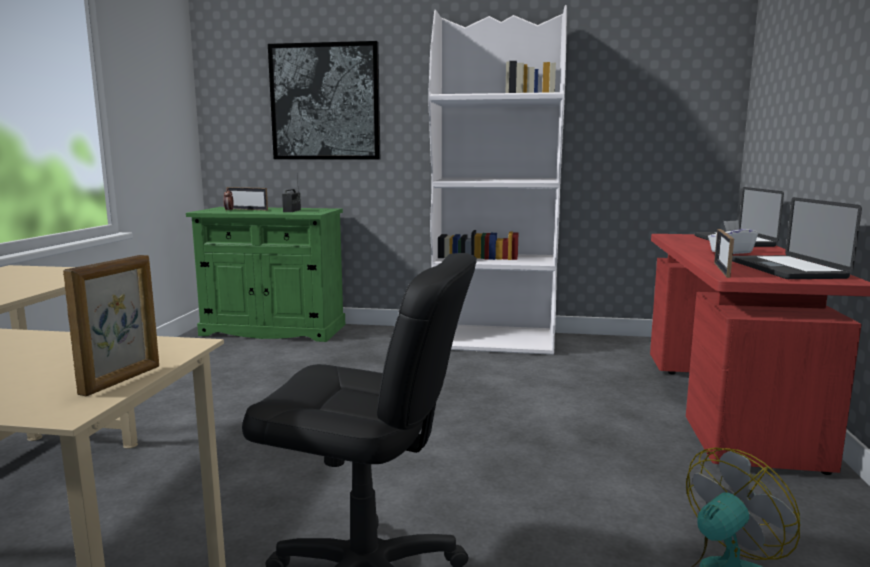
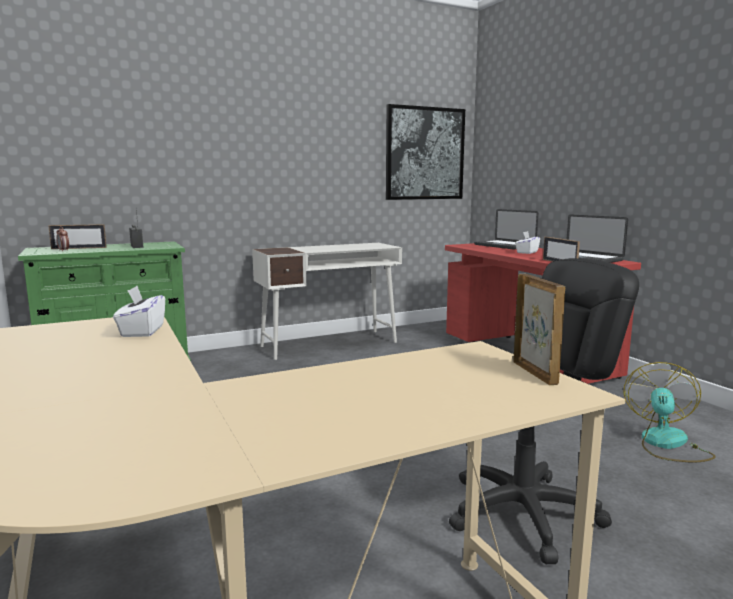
camera: 35 degrees left, 0 degrees up
picture [268,41,380,160] -> picture moved to [386,104,465,200]
white bookcase [428,5,567,355] -> white desk [252,243,402,360]
none -> white tissue box [113,286,165,337]

